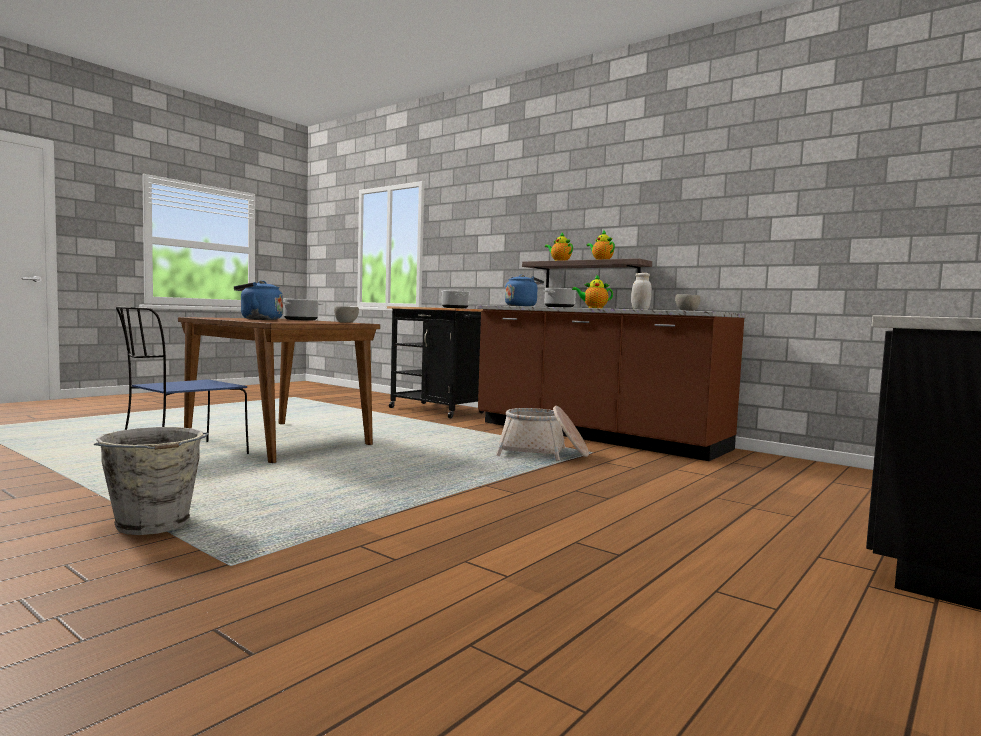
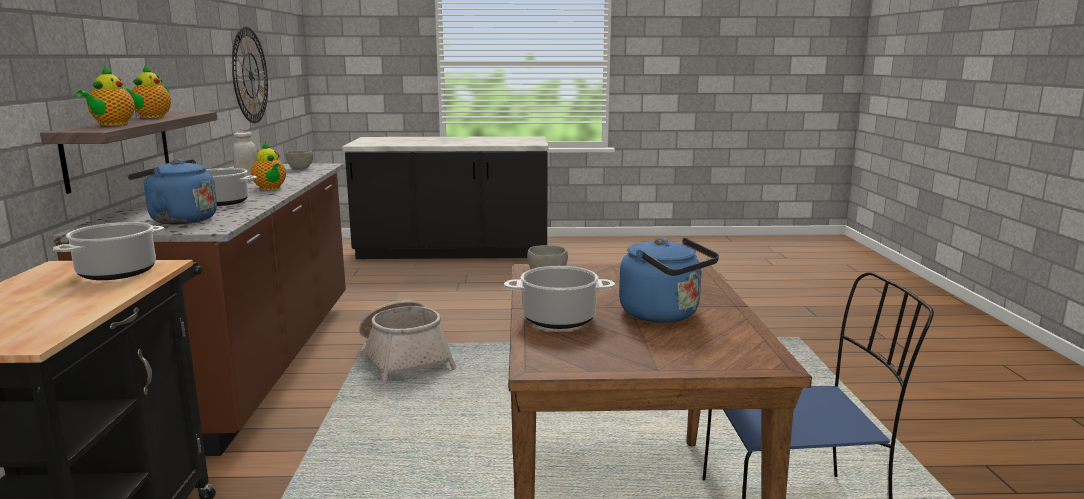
camera: 130 degrees left, 10 degrees up
grey bucket [94,427,209,535] -> none
none -> wall clock [232,27,268,123]

